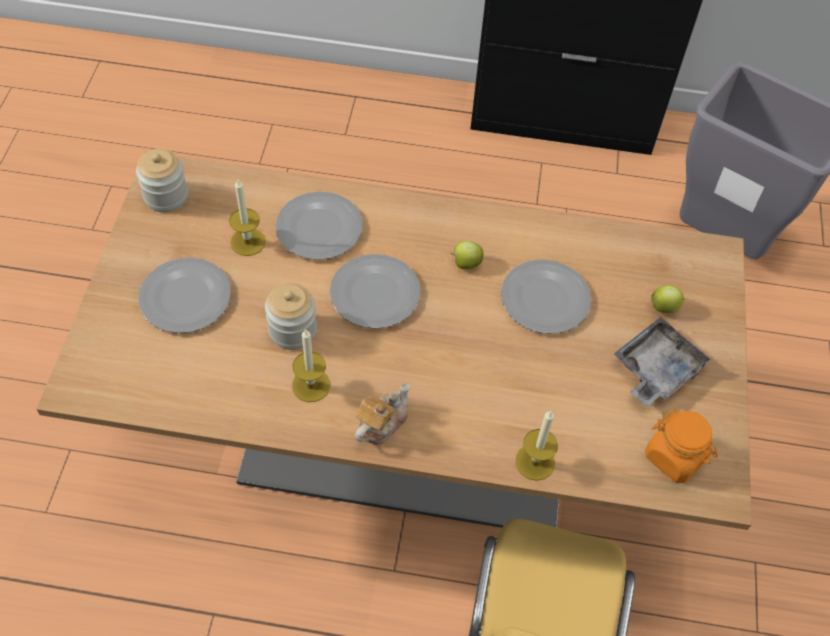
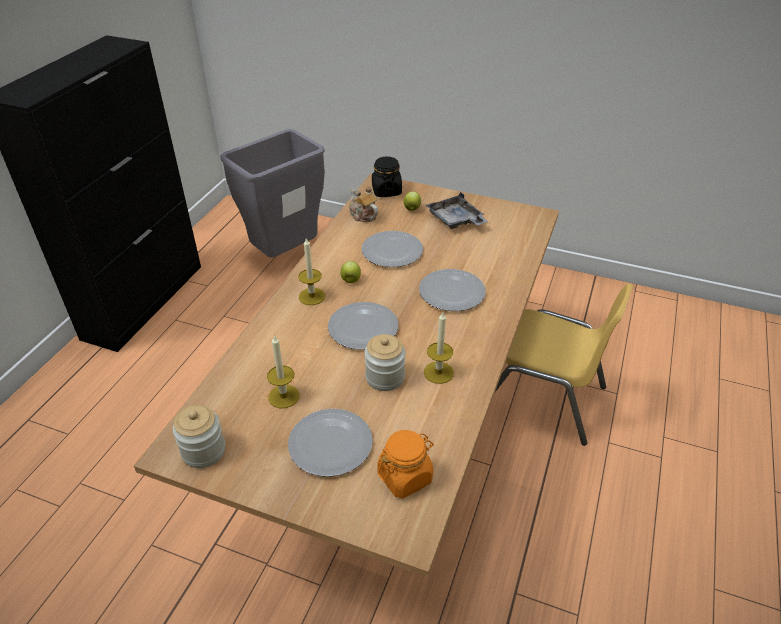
camera: 75 degrees left, 15 degrees down
plate [275,191,363,260] -> plate moved to [419,269,486,311]
teapot [354,383,410,445] -> teapot moved to [349,186,378,222]
candle [515,411,558,481] -> candle moved to [298,238,325,305]
orange jar [645,409,718,483] -> orange jar moved to [377,430,434,498]
none -> black jar [372,157,402,197]

